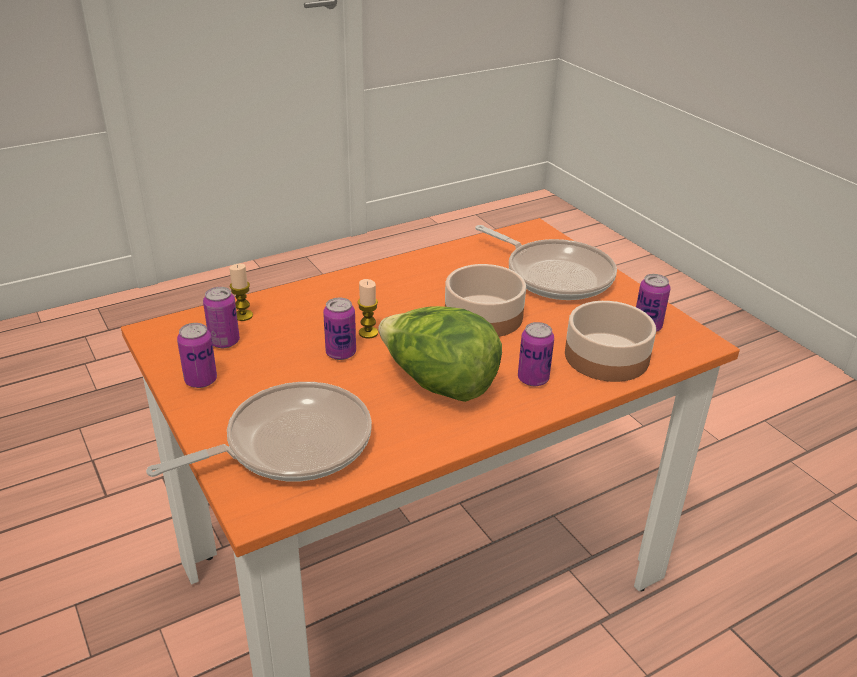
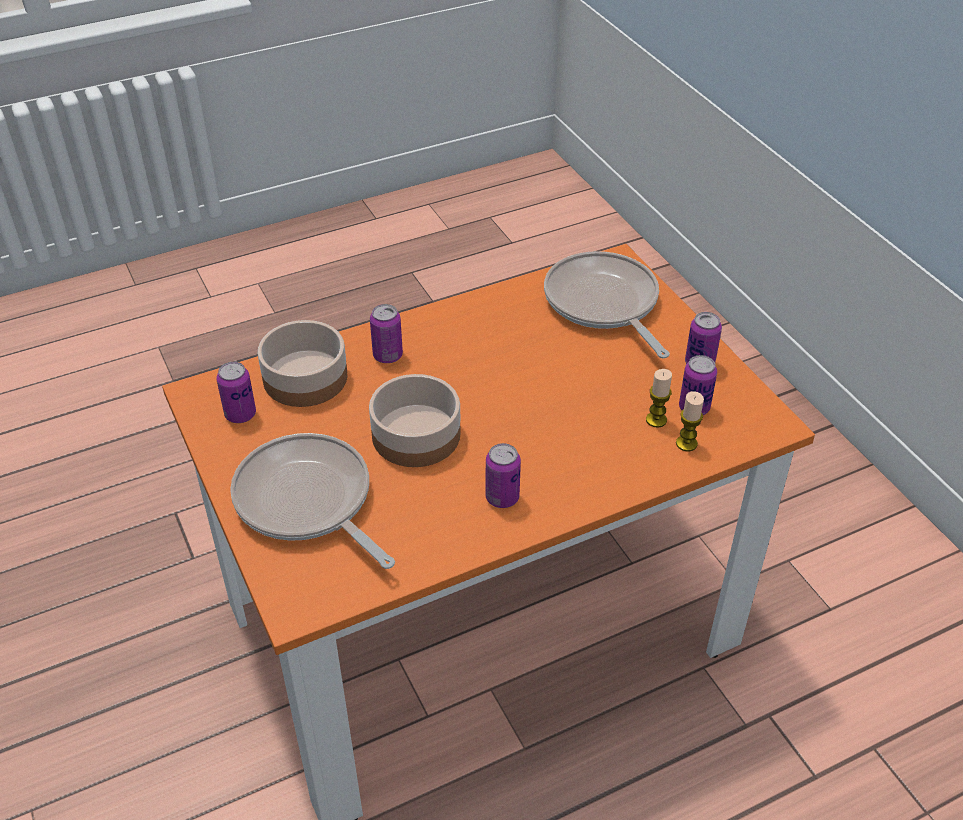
camera: 175 degrees left, 10 degrees up
frying pan [146,382,372,481] -> frying pan turned 90 degrees clockwise [544,251,670,358]
can [323,298,356,360] -> can moved to [486,443,521,508]
candle [358,279,378,339] -> candle moved to [646,369,672,428]
lettuce [378,306,502,402] -> none

